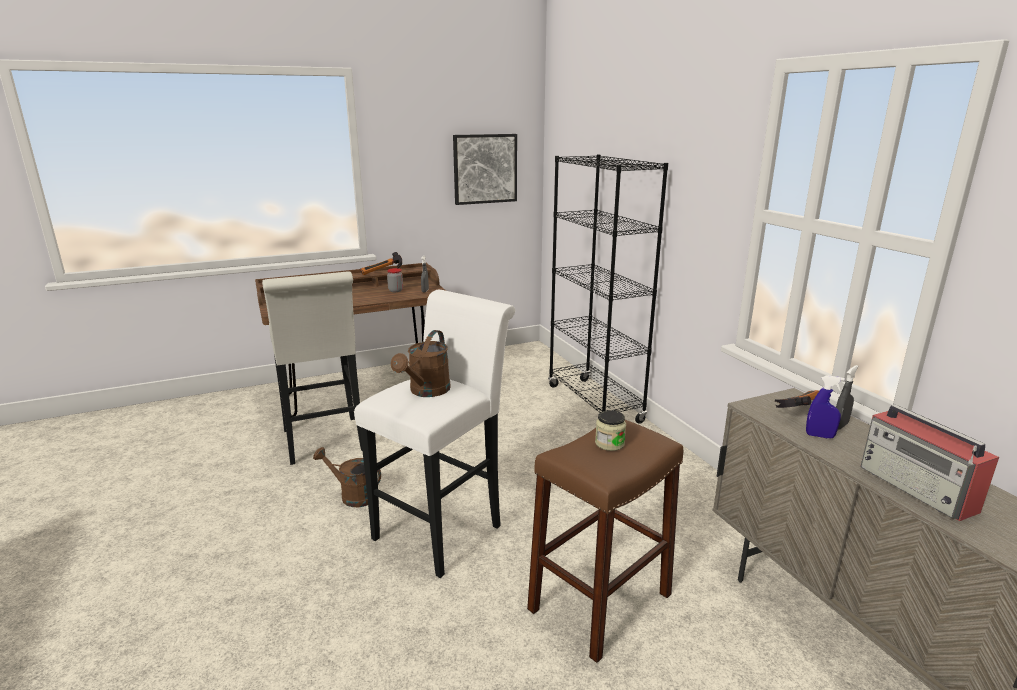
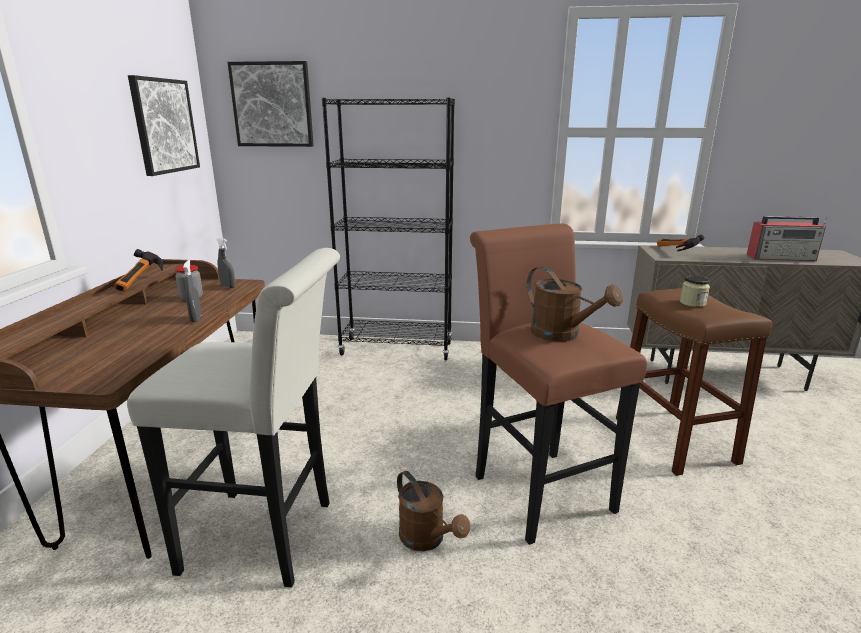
camera: 60 degrees left, 0 degrees up
brown watering can [313,447,381,507] -> brown watering can turned 90 degrees counterclockwise [397,471,470,551]
white stool [354,290,515,578] -> brown stool [470,223,647,545]
blue spray bottle [806,375,845,439] -> none
grey spray bottle [836,365,858,430] -> grey spray bottle moved to [183,260,202,322]
none -> picture [228,61,314,147]

